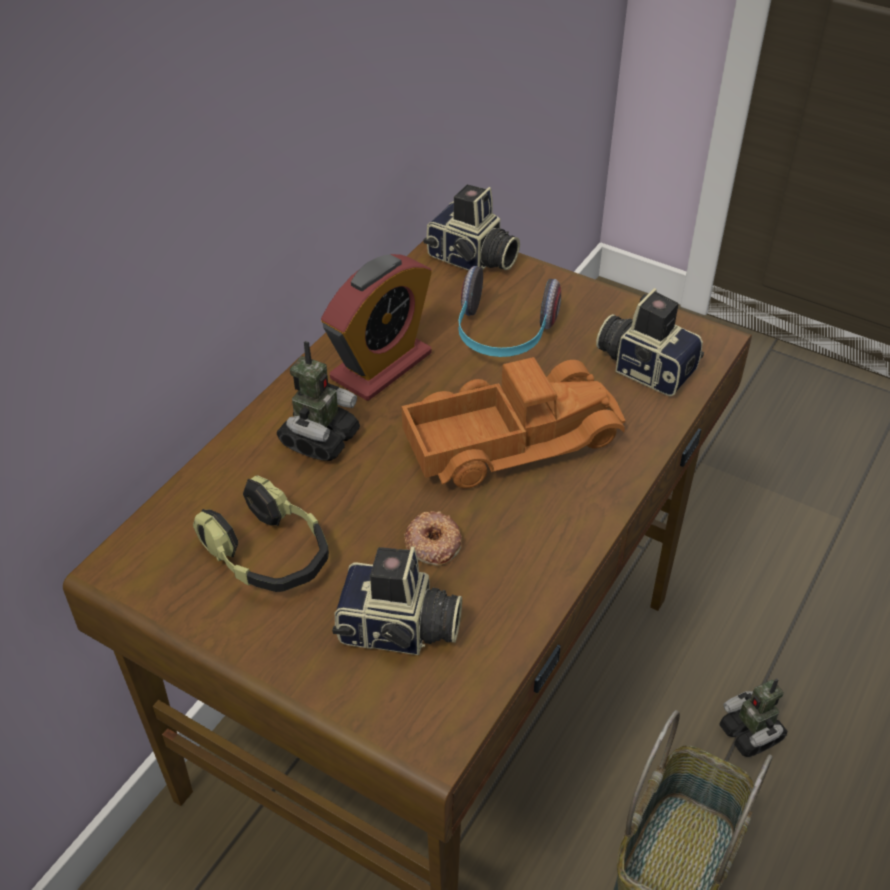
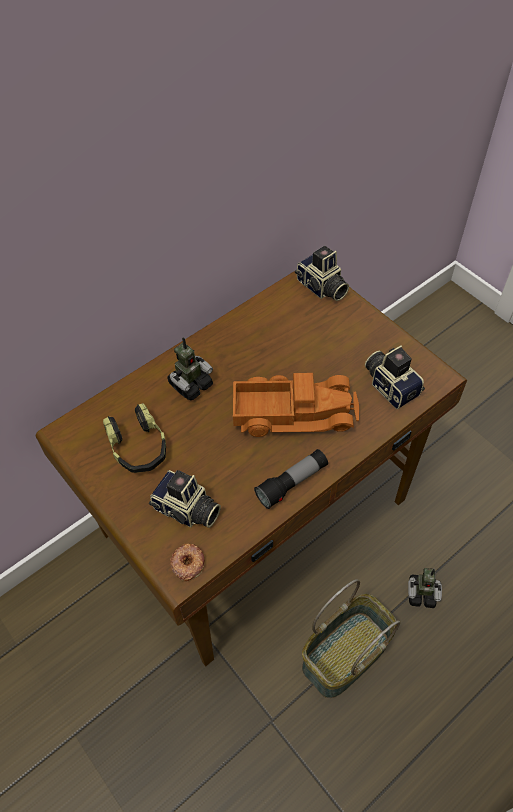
camera: 20 degrees right, 10 degrees up
alarm clock [321,254,432,401] -> none
donut [404,511,462,566] -> donut moved to [170,543,205,581]
headphones [458,266,561,357] -> none
toy robot [720,679,787,757] -> toy robot turned 75 degrees counterclockwise [408,568,442,608]
none -> flashlight [254,449,328,509]

